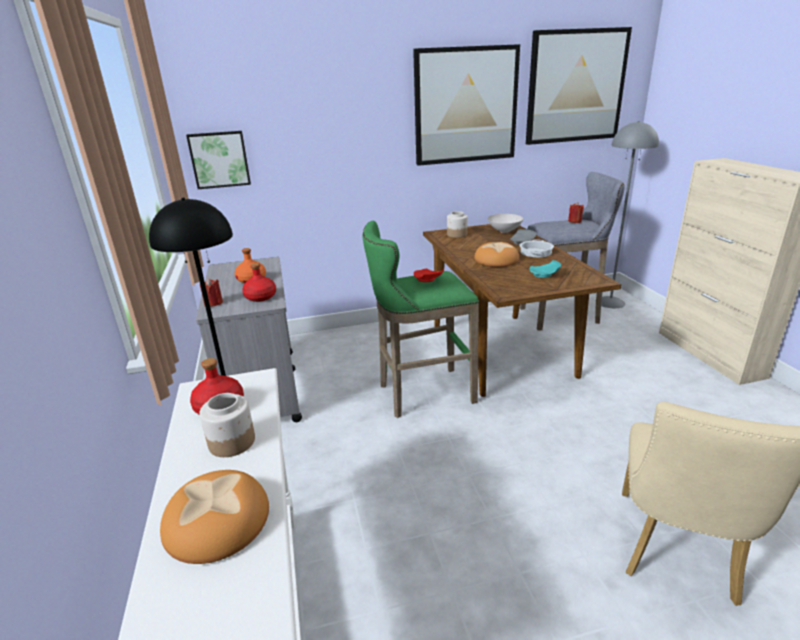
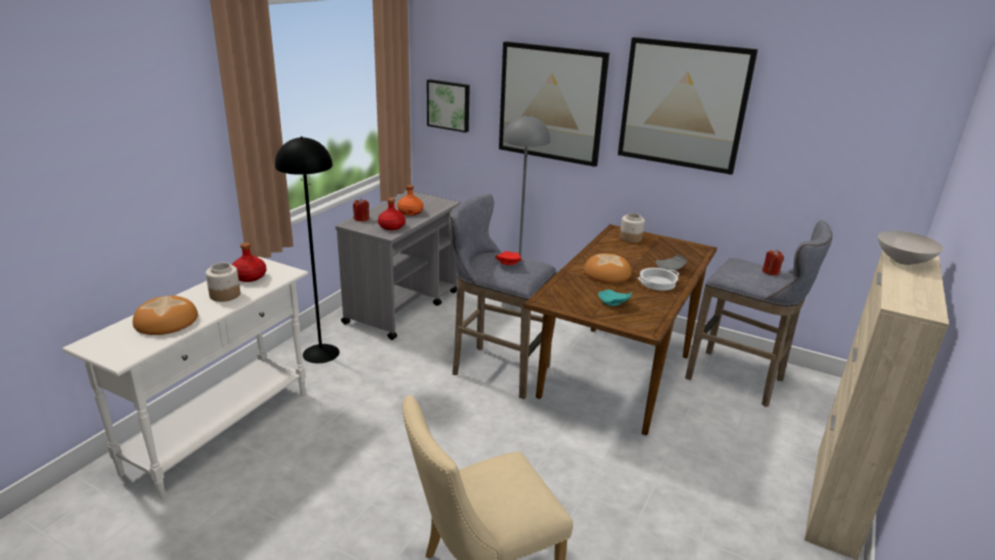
camera: 40 degrees right, 0 degrees up
green stool [363,221,479,418] -> grey stool [449,194,556,399]
white bowl [488,214,523,233] -> white bowl moved to [878,231,943,265]
picture [526,27,632,145] -> picture moved to [499,41,609,167]
grey floor lamp [601,121,659,308] -> grey floor lamp moved to [502,115,550,312]

